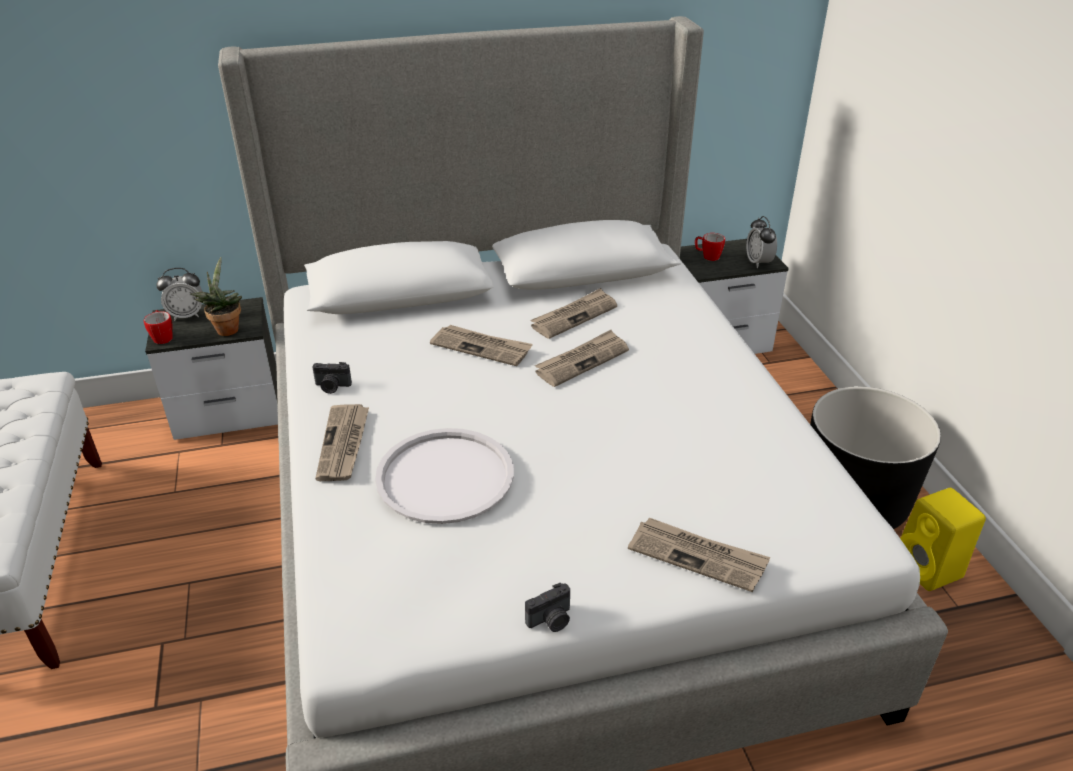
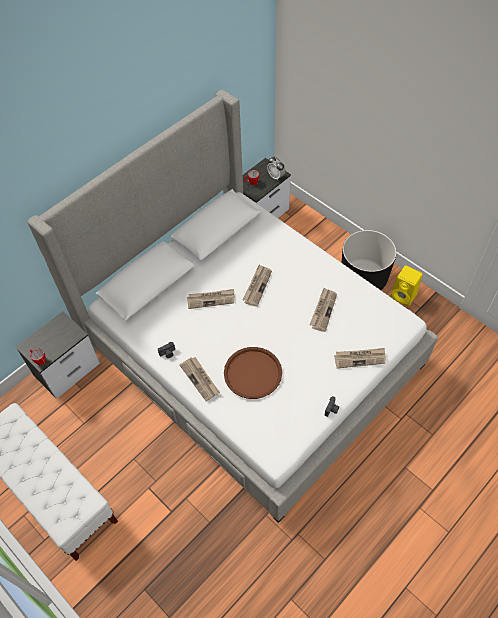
camera: 30 degrees left, 20 degrees up
alarm clock [156,268,202,320] -> none
potted plant [190,257,242,336] -> none
white tray [375,428,514,524] -> brown tray [224,347,282,399]
newspaper [531,288,617,339] -> newspaper moved to [310,288,337,332]

